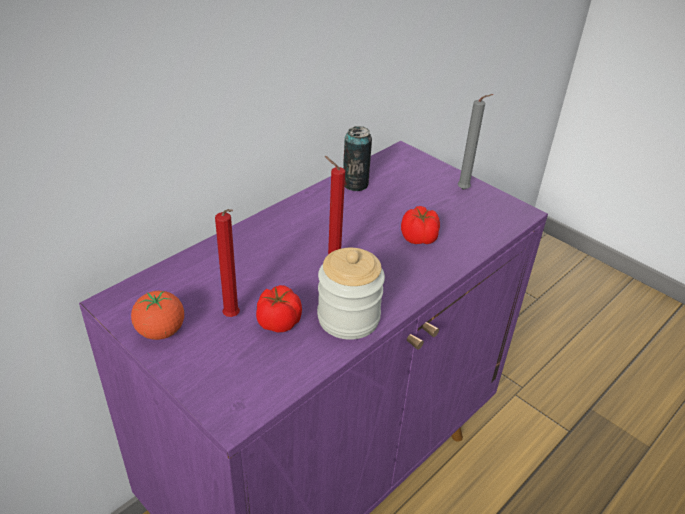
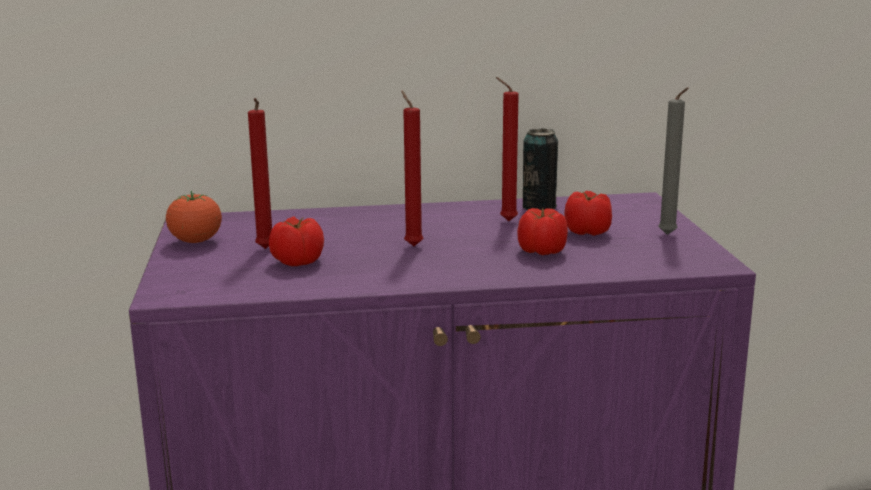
camera: 40 degrees right, 20 degrees down
jar [317,248,385,340] -> none
none -> red candle [496,77,519,221]
none -> tomato [564,191,612,236]

